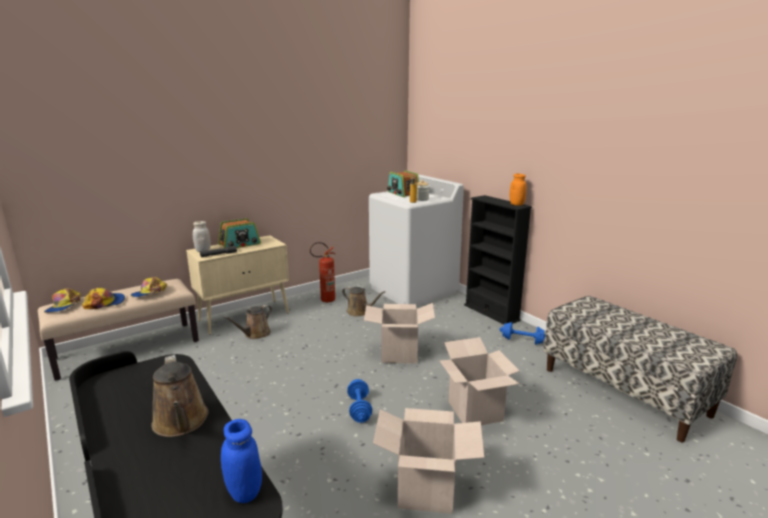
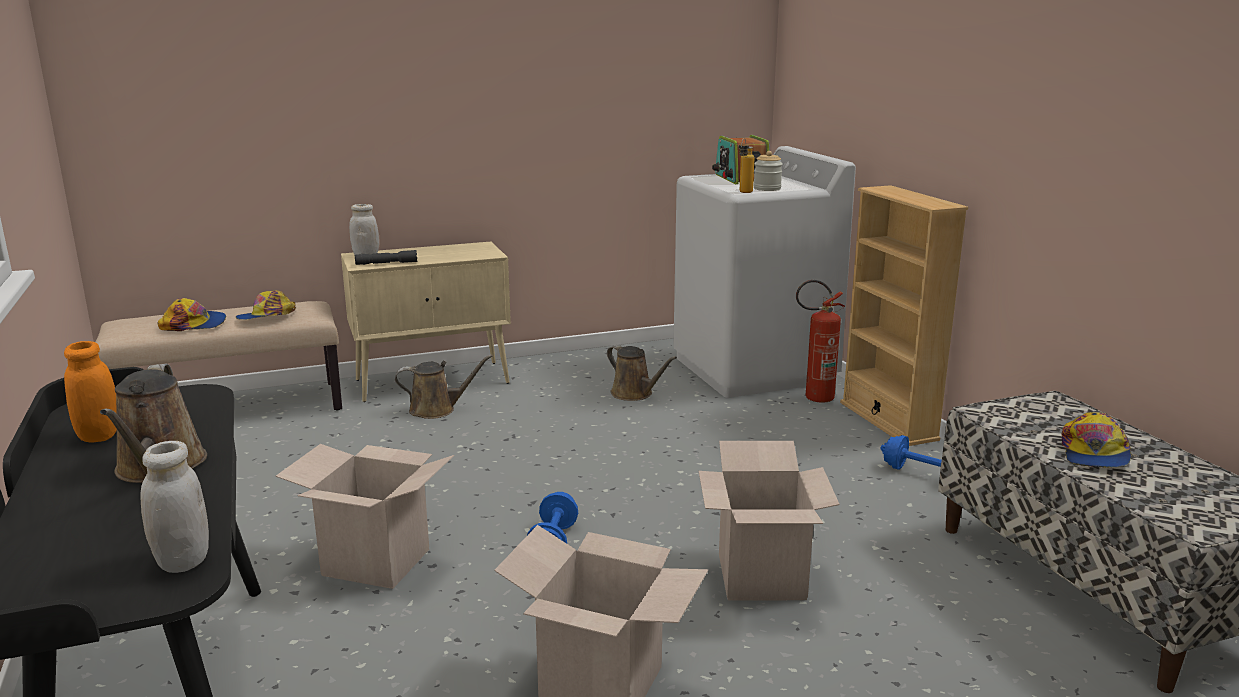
camera: 15 degrees right, 0 degrees up
cap [44,288,81,313] -> cap moved to [1062,412,1131,467]
radio [218,218,261,248] -> none
blue jar [221,419,262,503] -> white jar [141,441,209,573]
brown watering can [224,305,272,339] -> brown watering can turned 150 degrees counterclockwise [395,354,493,419]
fire extinguisher [310,242,336,302] -> fire extinguisher moved to [796,280,845,403]
cardboard box [364,303,435,363] -> cardboard box moved to [276,444,454,589]
black bookcase [464,195,532,324] -> beige bookcase [840,185,968,446]
orange jar [509,174,527,206] -> orange jar moved to [64,341,117,443]

